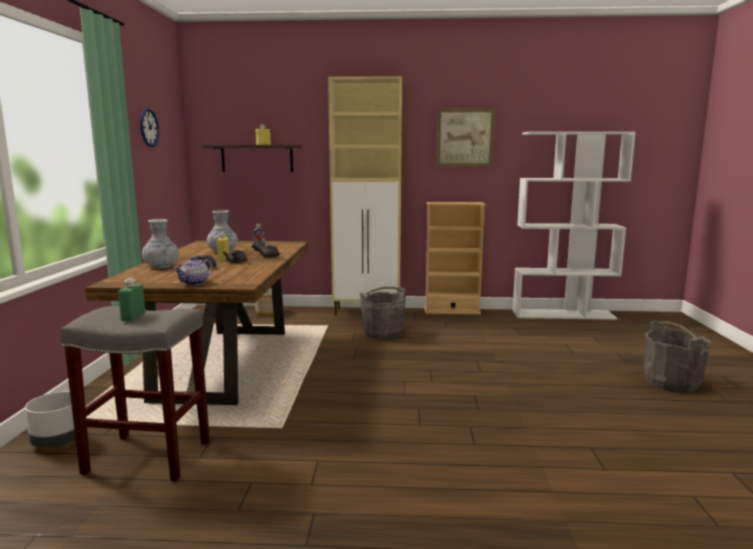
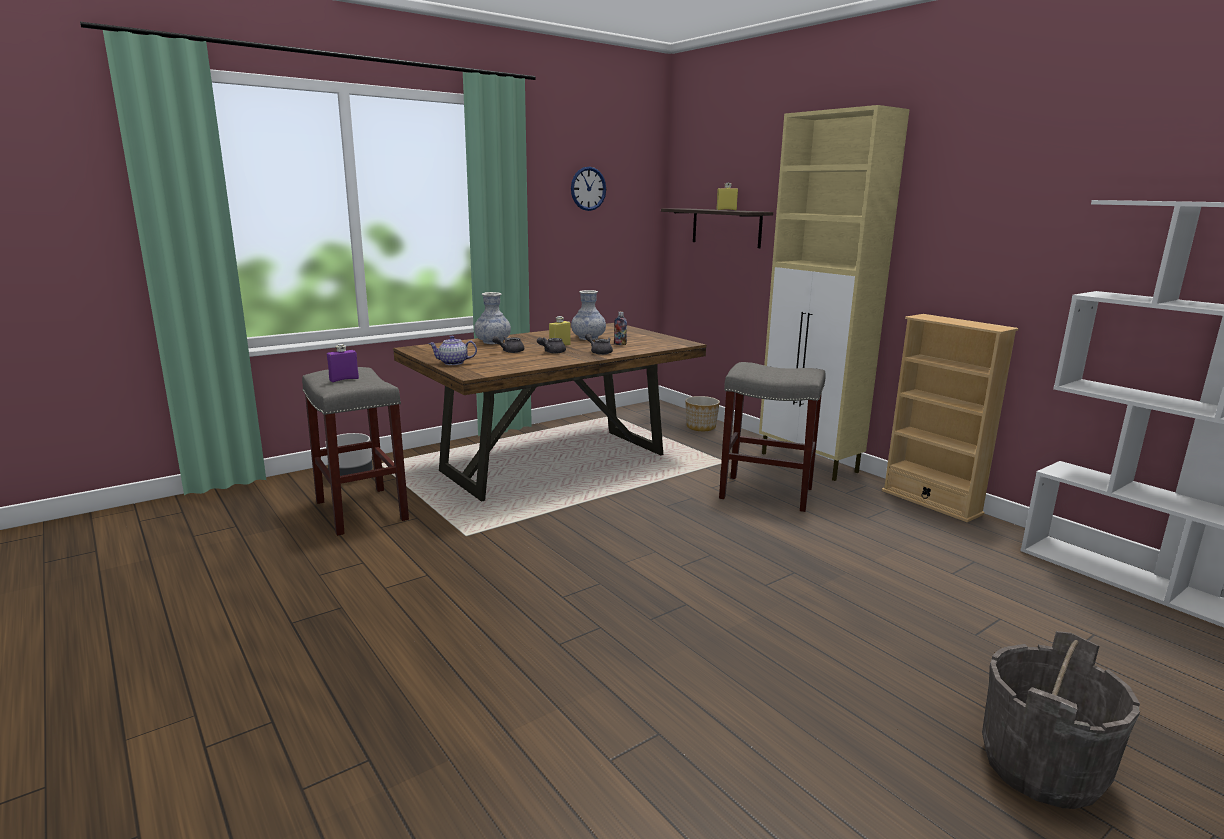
camera: 50 degrees right, 5 degrees up
green bottle [118,278,146,321] -> purple bottle [327,344,359,382]
grey bucket [360,287,407,339] -> grey stool [719,362,826,512]
picture [436,108,495,167] -> none

